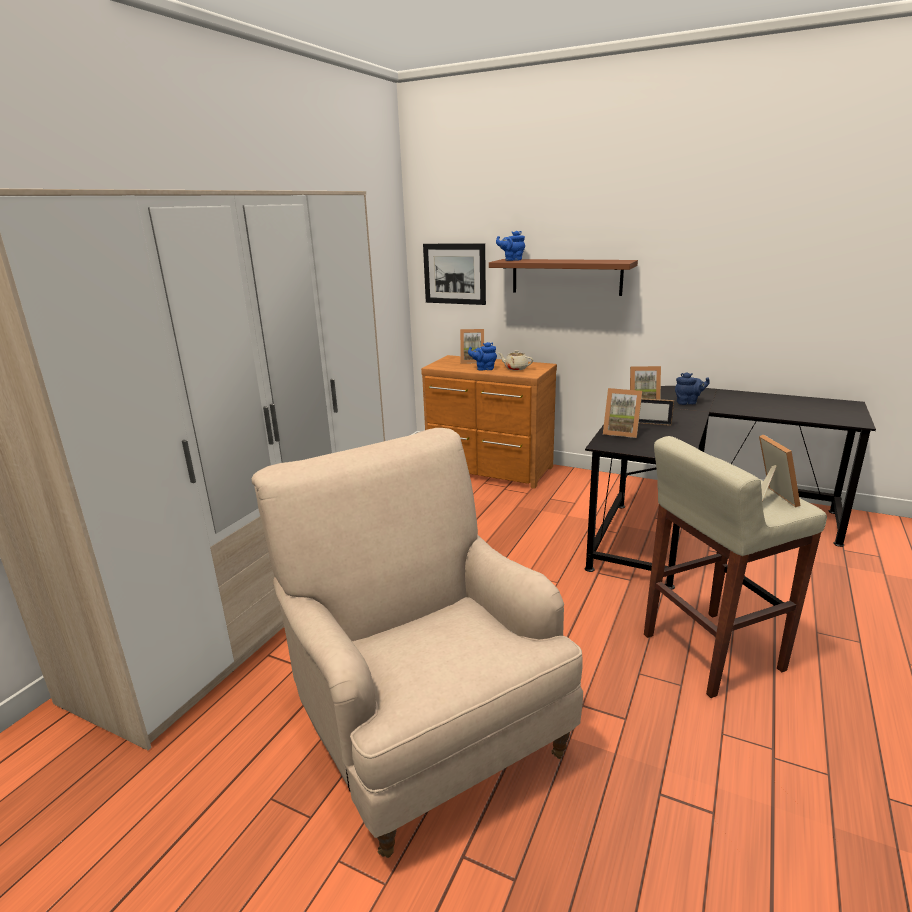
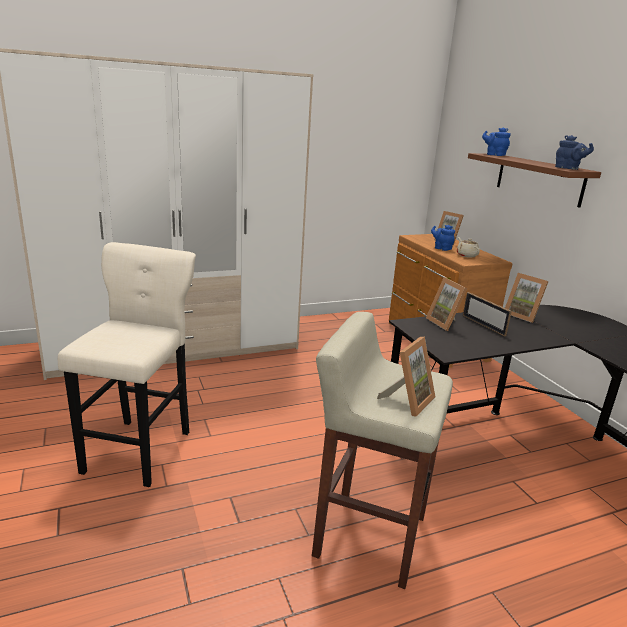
camera: 40 degrees right, 0 degrees up
beige armchair [252,428,583,858] -> beige stool [58,242,196,487]
picture [423,243,486,305] -> none
blue teapot [675,372,710,405] -> blue teapot moved to [555,135,594,170]

